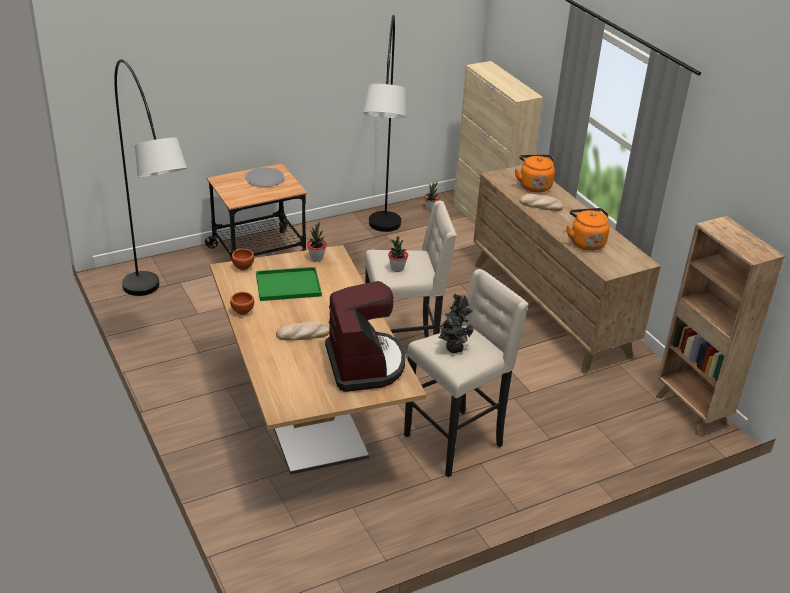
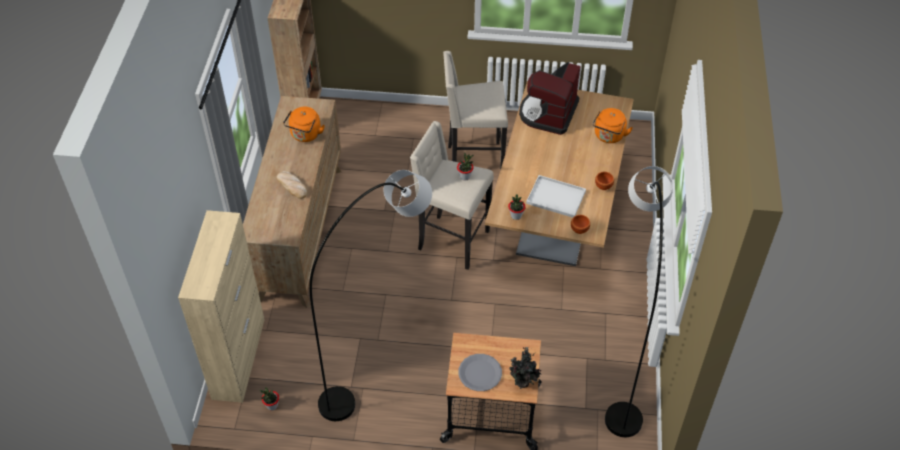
camera: 145 degrees left, 15 degrees up
green tray [256,267,322,301] -> white tray [526,175,586,218]
bread [276,321,330,341] -> none
potted plant [438,293,473,353] -> potted plant moved to [509,347,541,389]
orange kettle [515,155,555,193] -> orange kettle moved to [593,108,633,143]

